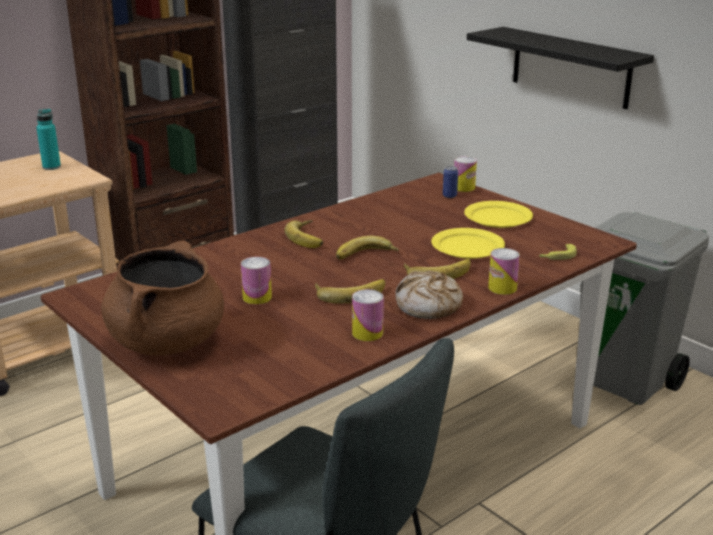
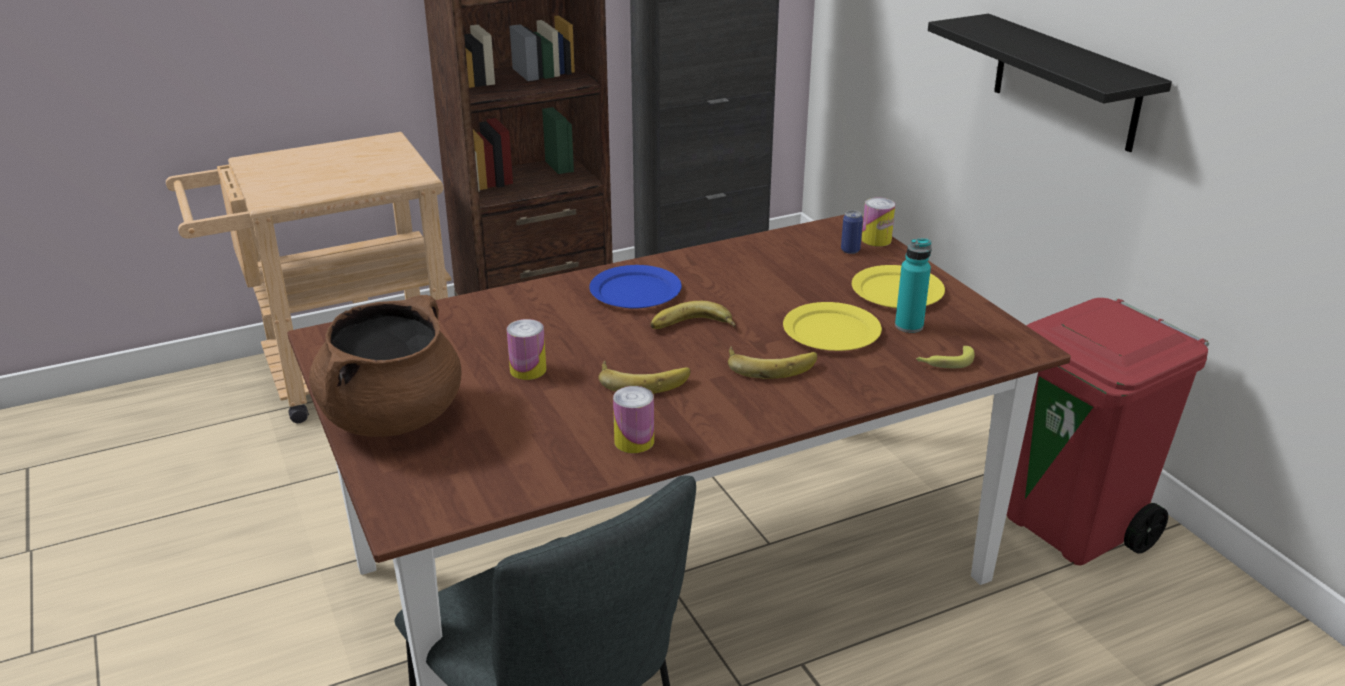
camera: 15 degrees right, 5 degrees up
turquoise bottle [36,109,61,170] -> turquoise bottle moved to [895,239,932,333]
banana [284,220,323,248] -> blue plate [589,265,682,308]
bread [395,270,463,319] -> none
can [488,248,520,295] -> none
grey trash can [581,212,709,405] -> red trash can [1007,298,1209,565]

